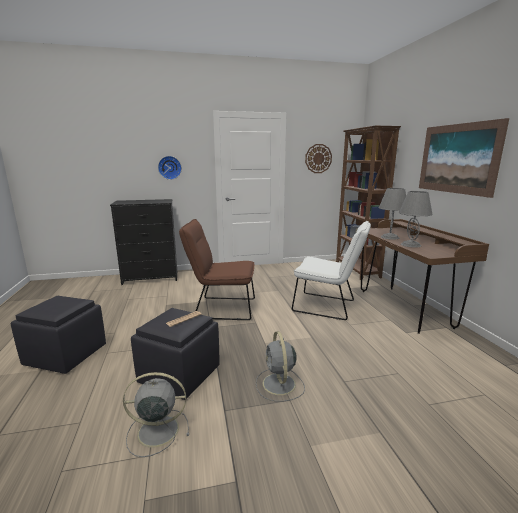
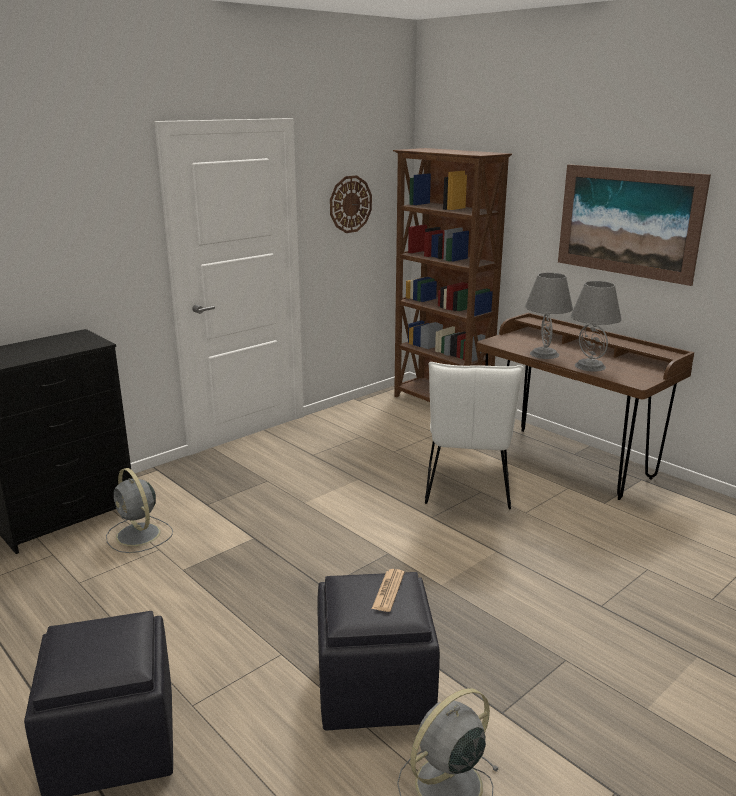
camera: 30 degrees left, 5 degrees up
wall clock [158,156,182,180] -> none
brown chair [179,219,255,320] -> none
grey fan [256,331,305,402] -> grey fan moved to [106,468,173,553]
white chair [292,221,371,320] -> white chair turned 105 degrees clockwise [425,362,524,509]

